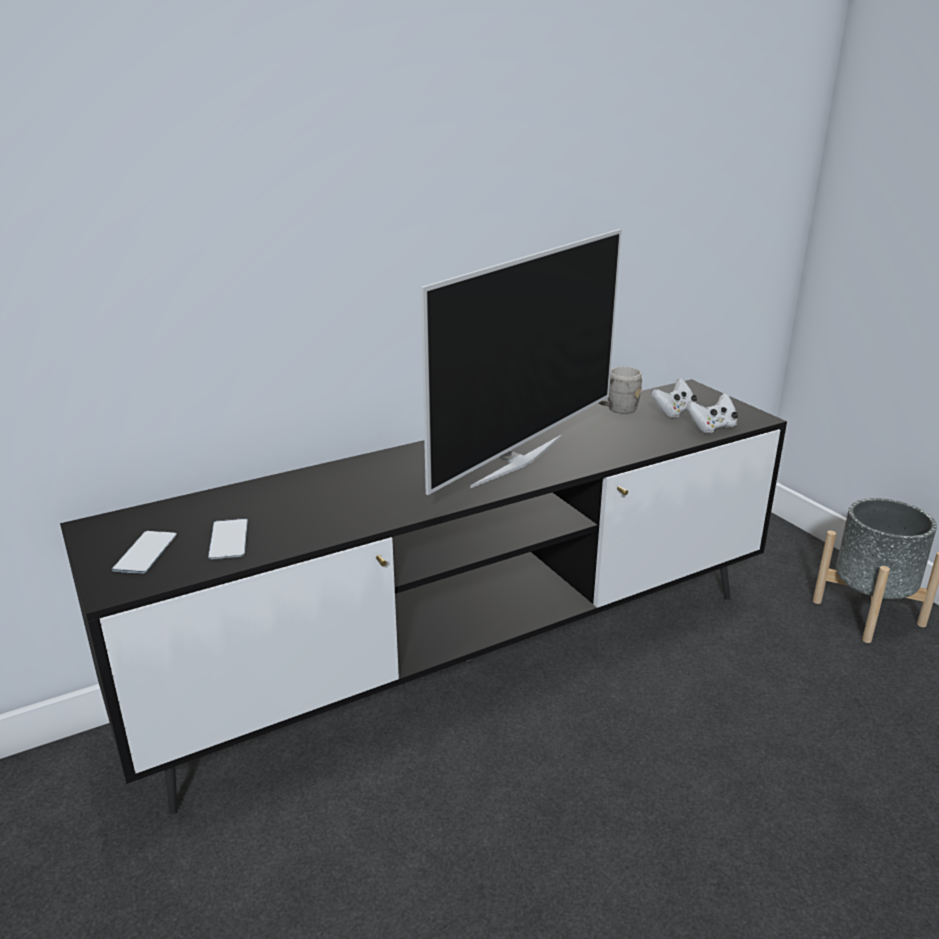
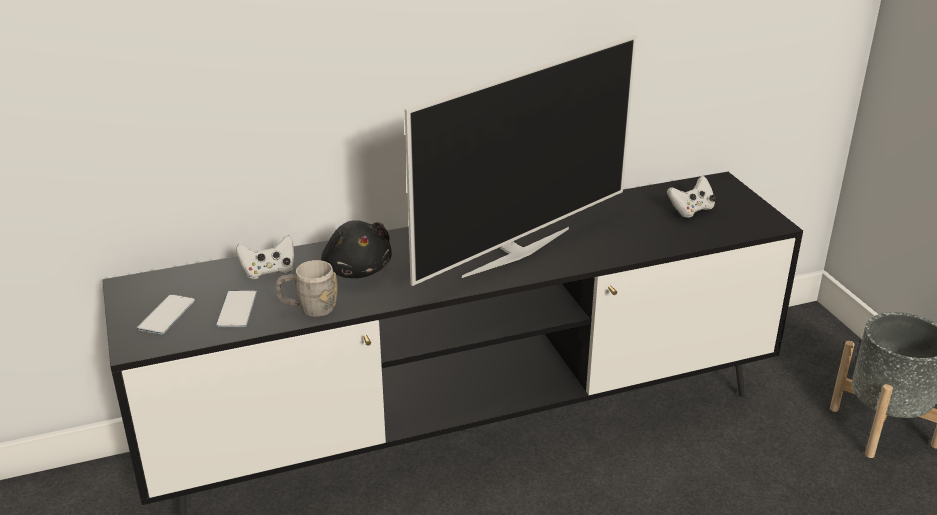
camera: 10 degrees right, 5 degrees up
grey mug [599,367,642,414] -> grey mug moved to [276,260,337,317]
white game controller [686,393,738,434] -> white game controller moved to [236,235,294,279]
none -> black plush toy [321,220,392,278]

